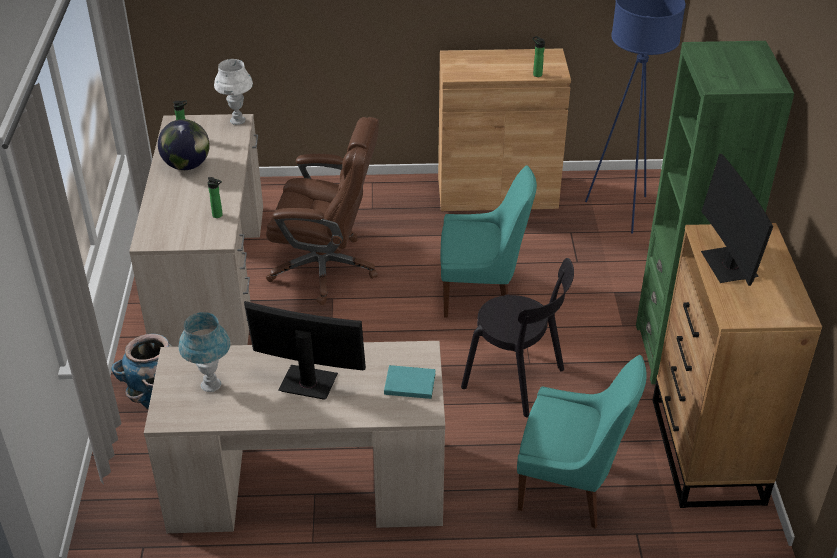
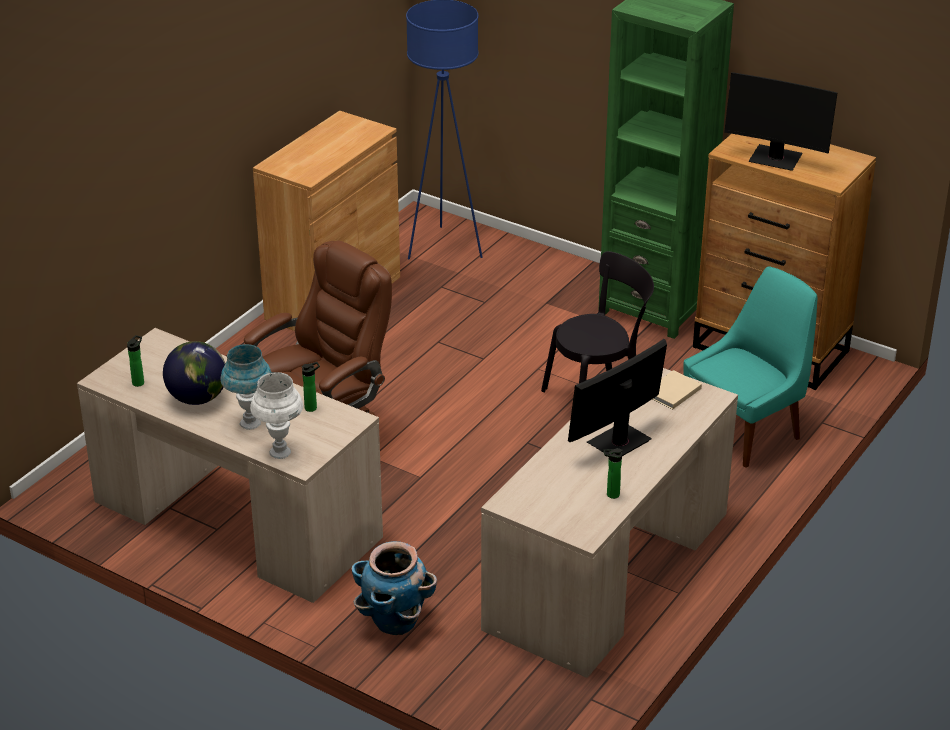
camera: 55 degrees left, 5 degrees down
blue table lamp [179,312,230,392] -> blue table lamp moved to [221,344,272,430]
white table lamp [214,59,253,125] -> white table lamp moved to [250,372,303,459]
turquoise book [384,365,436,399] -> beige book [653,370,702,409]
turquoise chair [440,165,537,318] -> none
bottle [532,36,545,77] -> bottle moved to [604,448,623,499]

